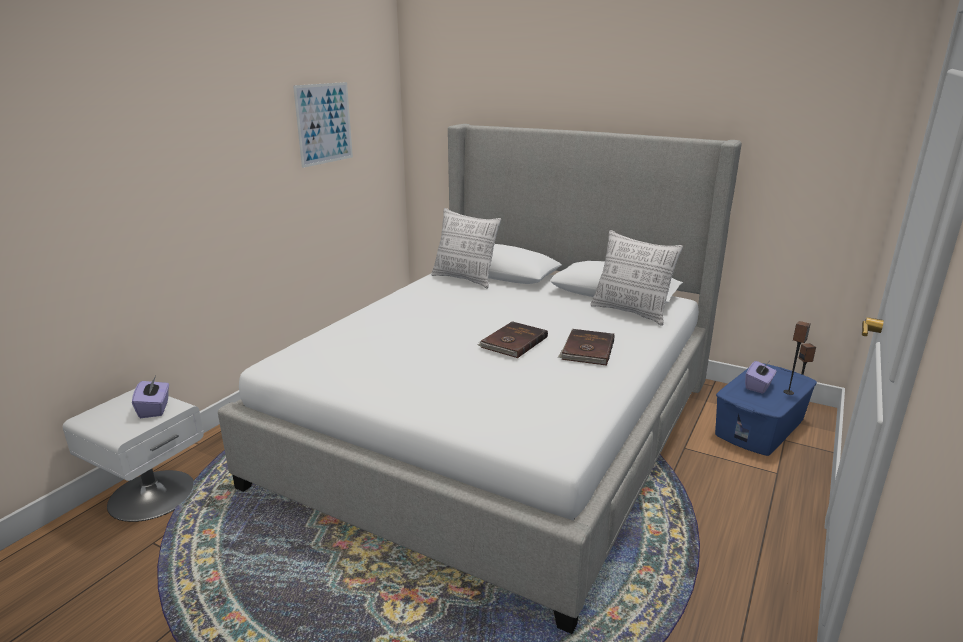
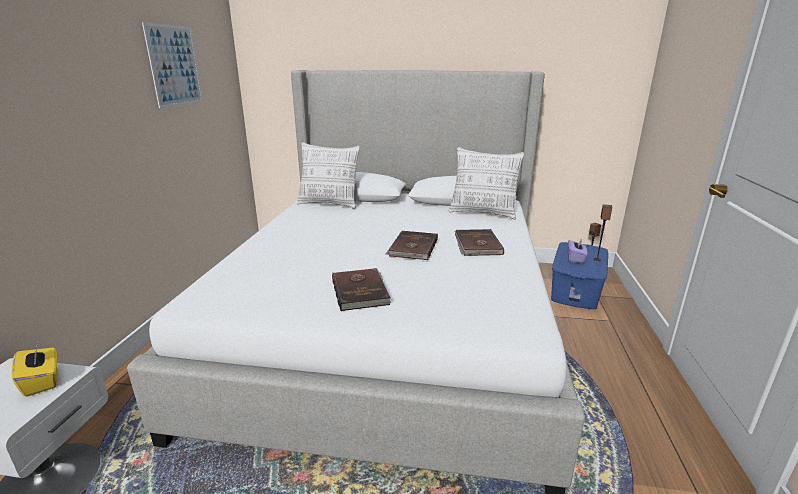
camera: 20 degrees left, 0 degrees up
purple tissue box [132,376,169,418] -> yellow tissue box [12,343,57,397]
none -> brown book [332,268,391,311]

